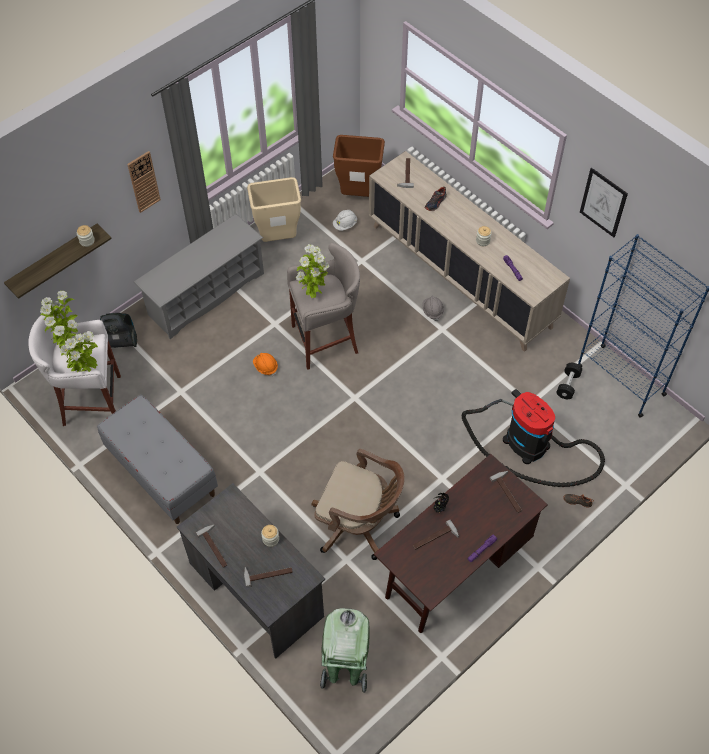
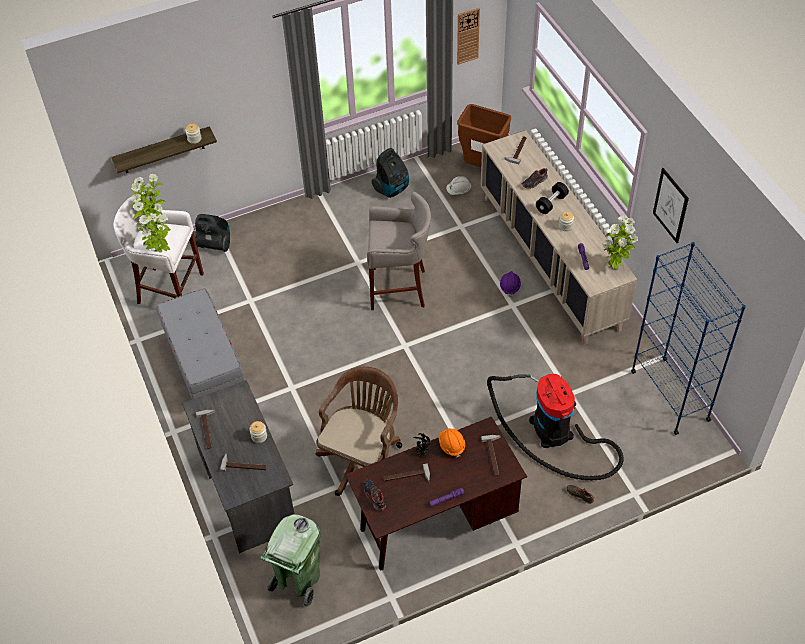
camera: 20 degrees right, 5 degrees down
wall clock [127,151,161,213] -> wall clock moved to [457,8,480,65]
grey shoe rack [134,214,264,339] -> none
beige trash can [247,177,301,242] -> vacuum cleaner [372,148,409,198]
orange hard hat [253,353,278,376] -> orange hard hat moved to [439,428,465,458]
potted plant [296,244,329,298] -> potted plant moved to [602,215,638,269]
brown office chair [311,449,405,560] -> brown office chair turned 105 degrees counterclockwise [316,366,402,496]
grey hard hat [423,296,444,321] -> purple hard hat [500,271,521,296]
black dumbbell [557,363,582,399] -> black dumbbell moved to [536,182,569,214]
none -> shoe [364,479,386,511]

